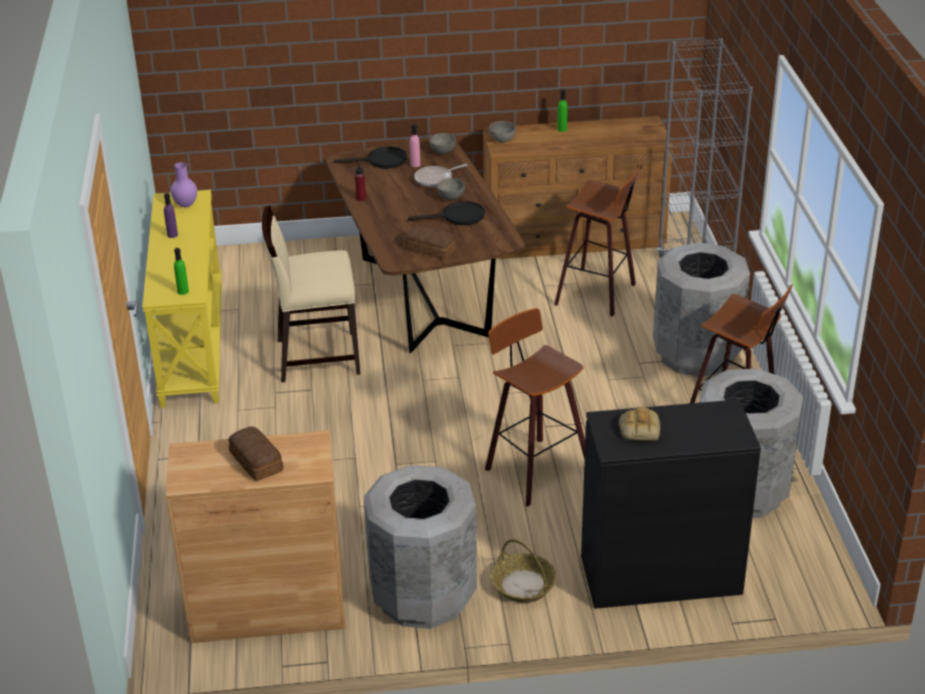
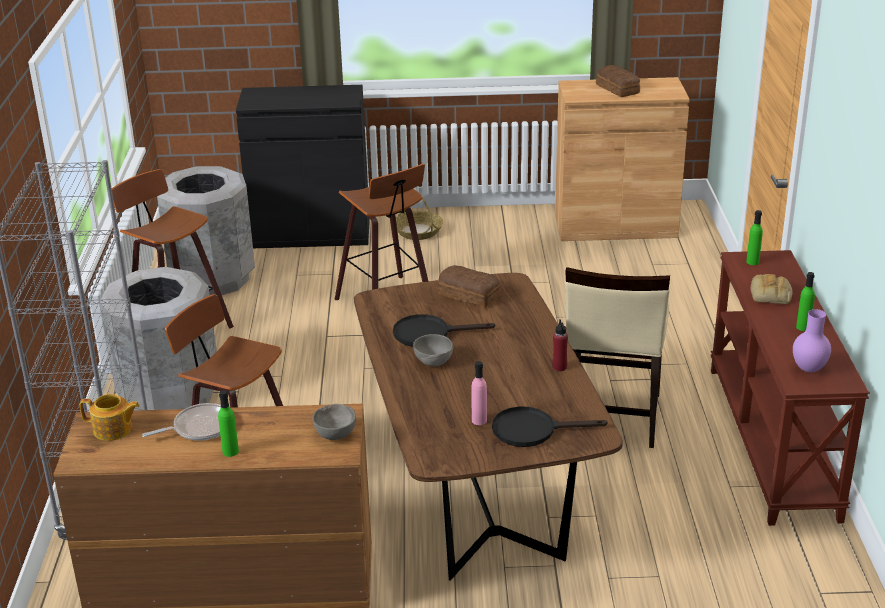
camera: 175 degrees left, 5 degrees down
yellow console table [142,190,222,408] -> brown console table [711,250,870,526]
purple bottle [164,193,178,238] -> green bottle [796,272,815,331]
beige chair [262,206,360,382] -> beige chair turned 105 degrees clockwise [565,267,670,448]
grey trash can [364,465,477,629] -> none
frying pan [415,164,467,187] -> frying pan moved to [142,403,221,440]
grey bowl [429,133,456,154] -> none
bread [619,407,660,441] -> bread moved to [751,274,793,304]
none -> teapot [80,394,140,441]

